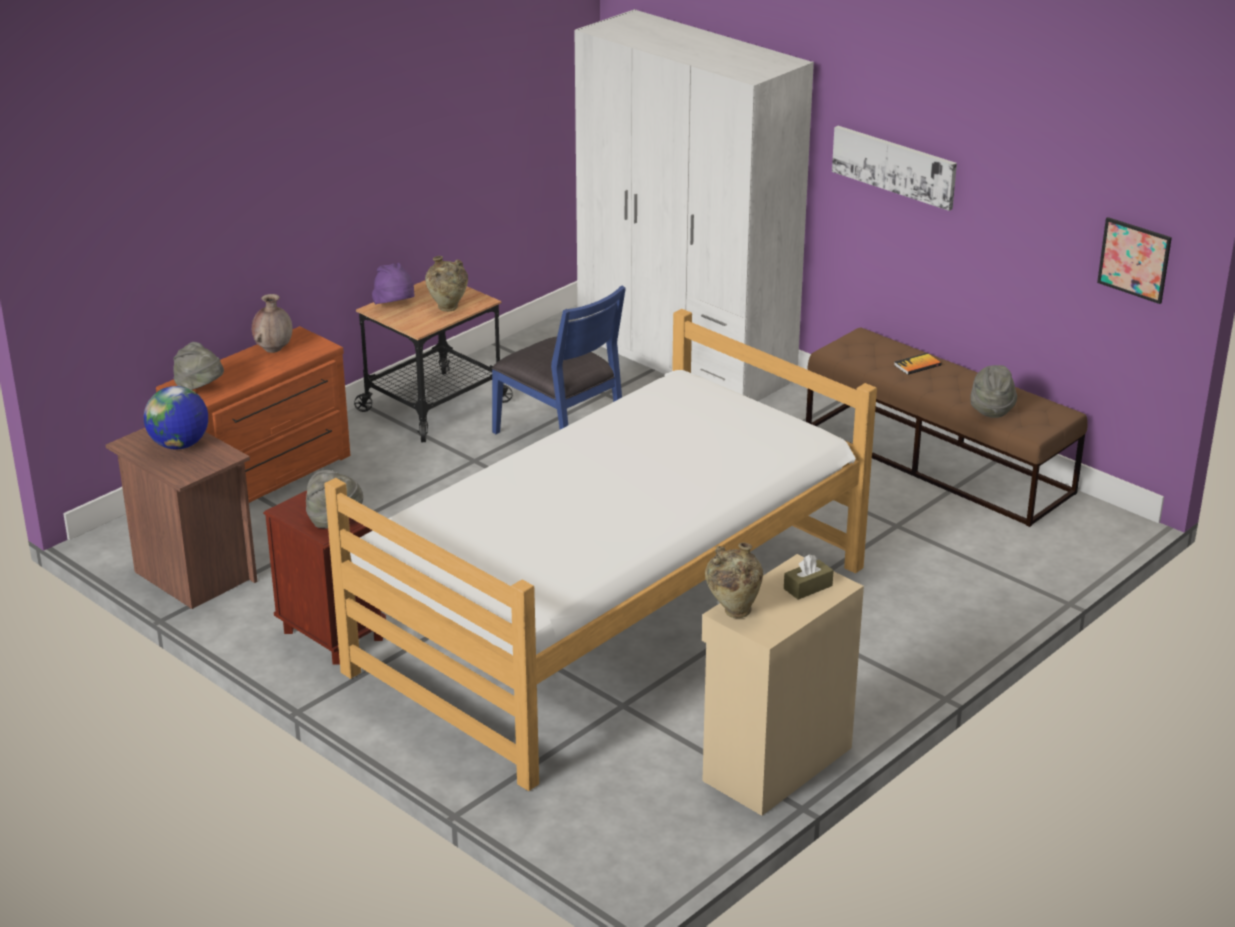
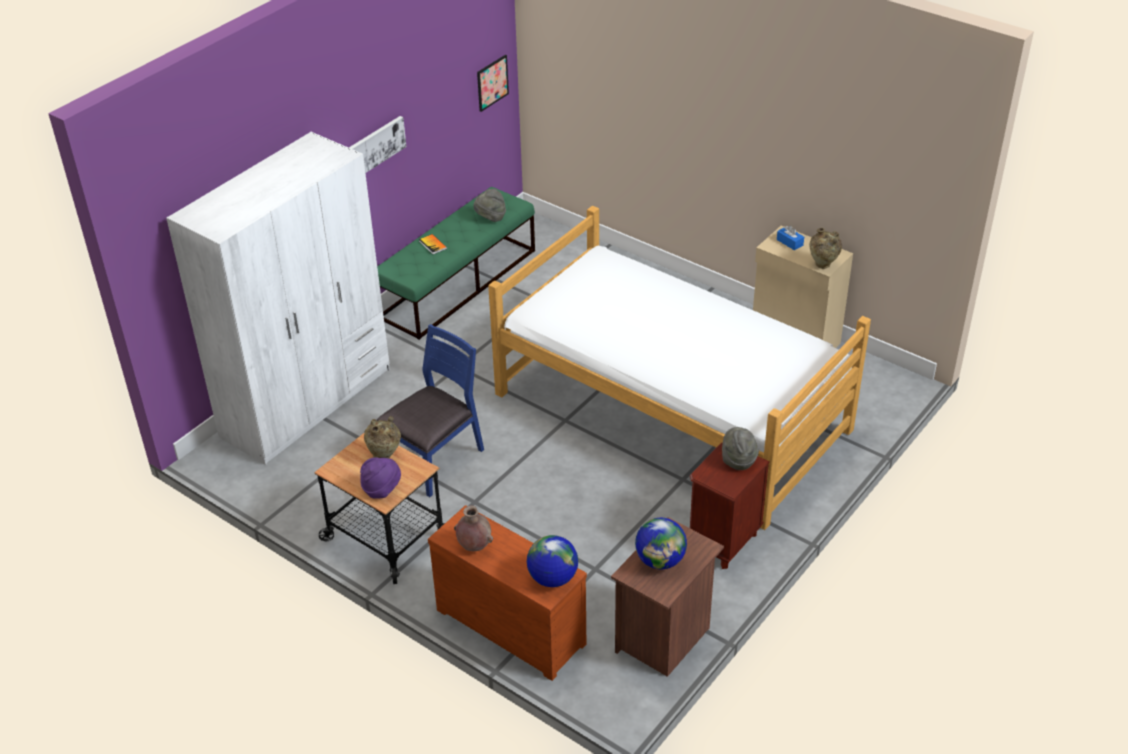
camera: 95 degrees left, 10 degrees up
grey hat [173,342,224,390] -> globe [527,535,578,587]
brown tissue box [784,554,834,600] -> blue tissue box [777,225,804,250]
brown bench [806,327,1088,527] -> green bench [377,187,535,340]

